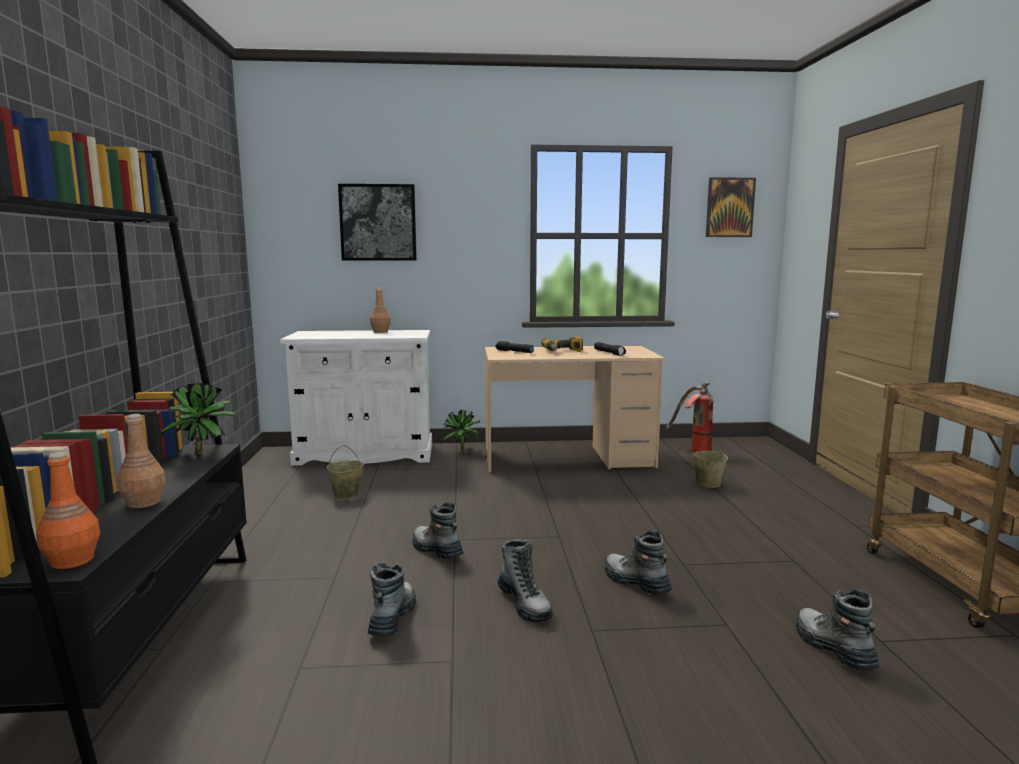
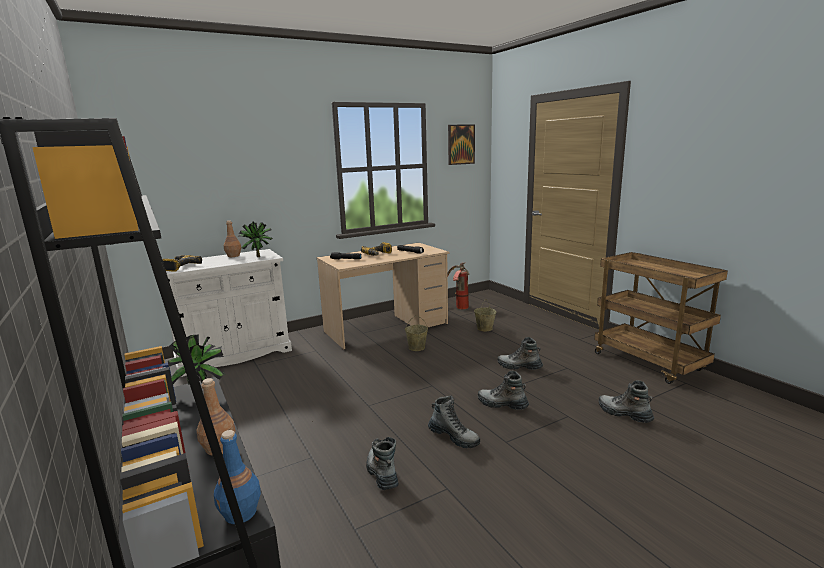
camera: 25 degrees left, 5 degrees up
orange bottle [36,452,100,569] -> blue bottle [214,430,261,524]
beige bucket [327,445,364,499] -> beige bucket moved to [405,316,428,351]
picture [338,184,417,261] -> none
boot [412,502,463,559] -> boot moved to [497,337,543,370]
potted plant [443,410,481,452] -> potted plant moved to [238,221,272,257]
none -> power drill [162,255,202,272]

